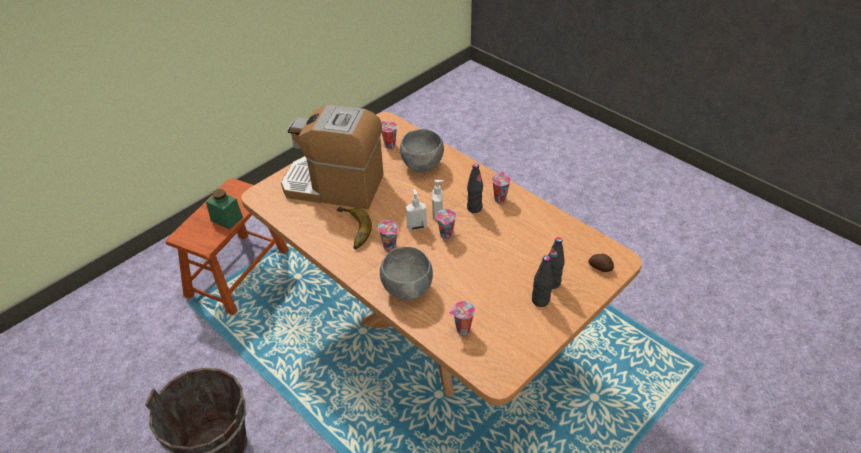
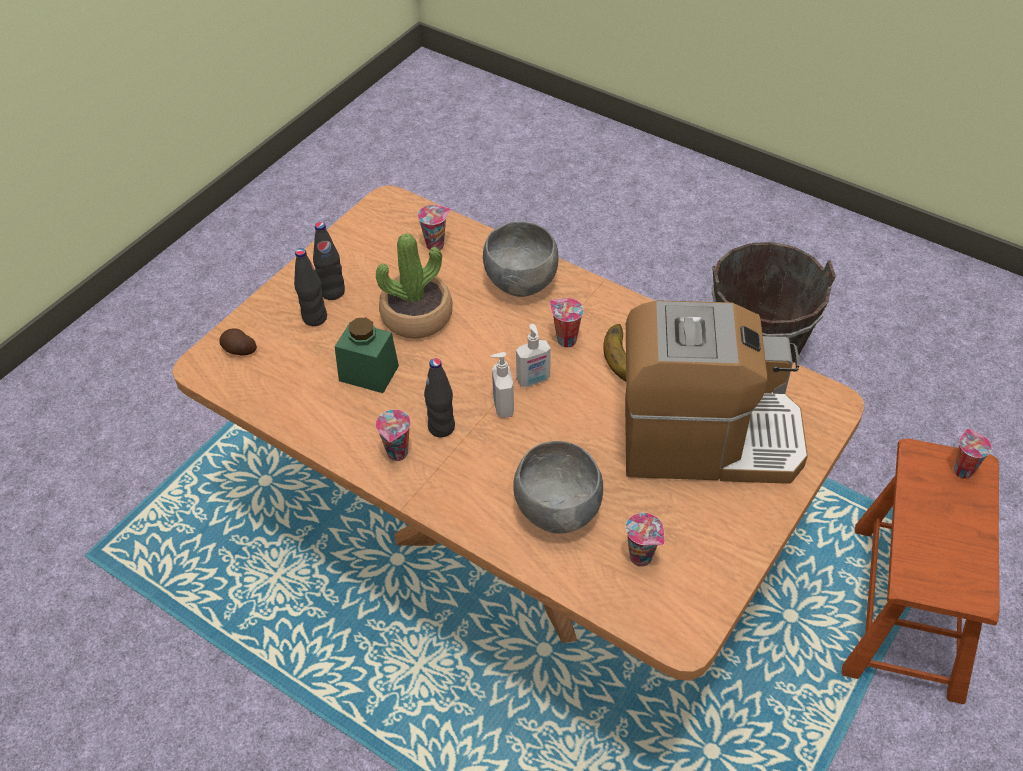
camera: 170 degrees right, 5 degrees up
green jar [206,189,243,230] -> green jar moved to [335,318,399,393]
cup [436,209,456,240] -> cup moved to [954,429,992,479]
none -> potted plant [376,233,453,339]

